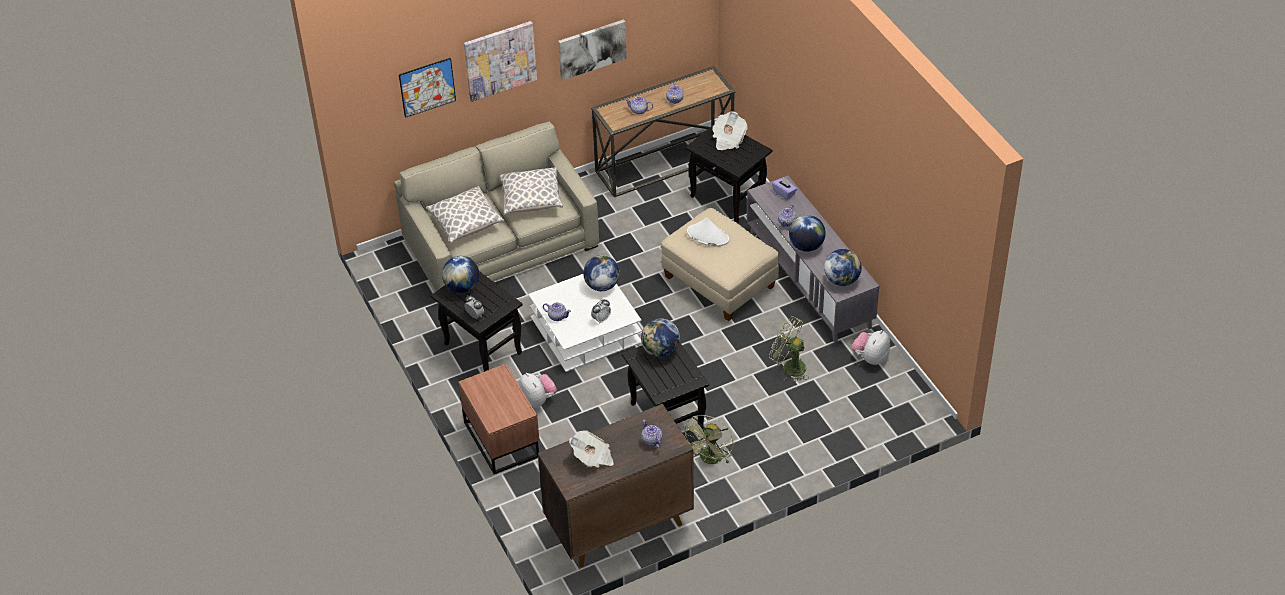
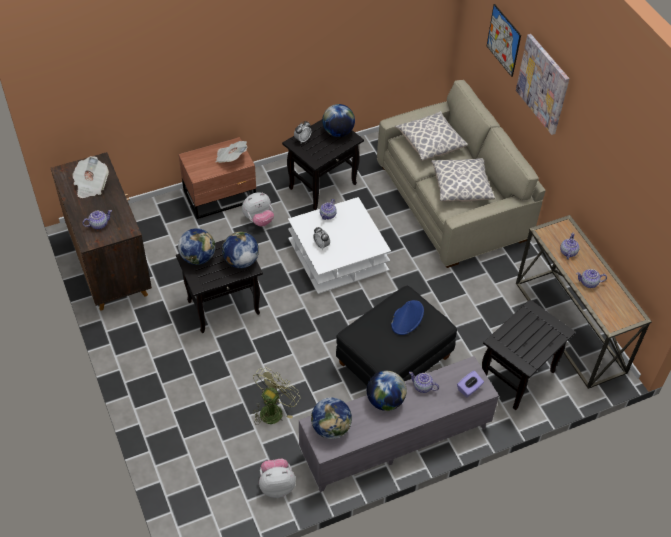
camera: 90 degrees right, 5 degrees up
picture [558,19,627,80] -> none
globe [583,255,620,291] -> globe moved to [178,228,215,265]
beige ottoman [661,208,779,321] -> black ottoman [336,286,457,385]
green fan [683,415,733,464] -> none
white hat [687,218,729,247] -> blue hat [391,300,424,335]
newspaper [712,111,748,150] -> newspaper moved to [215,141,247,163]
plush toy [852,330,890,365] -> plush toy turned 45 degrees counterclockwise [259,458,296,498]

